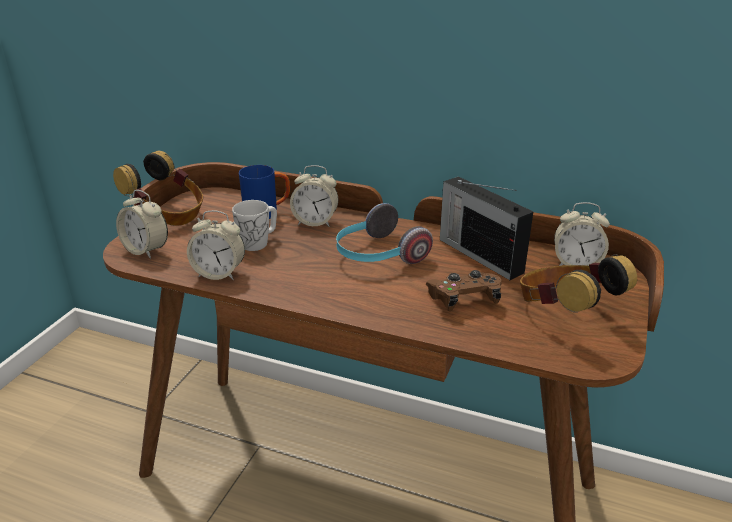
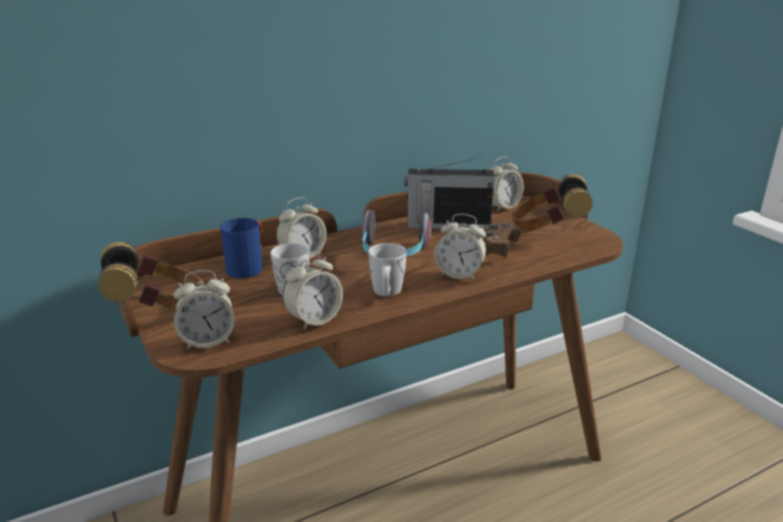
camera: 50 degrees left, 5 degrees down
none -> white mug [368,243,406,297]
none -> alarm clock [434,214,486,281]

